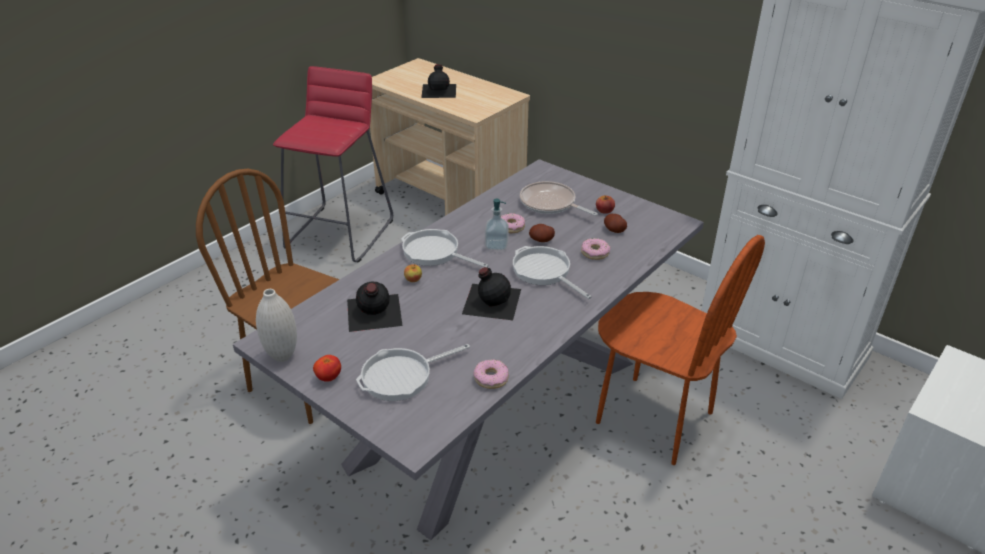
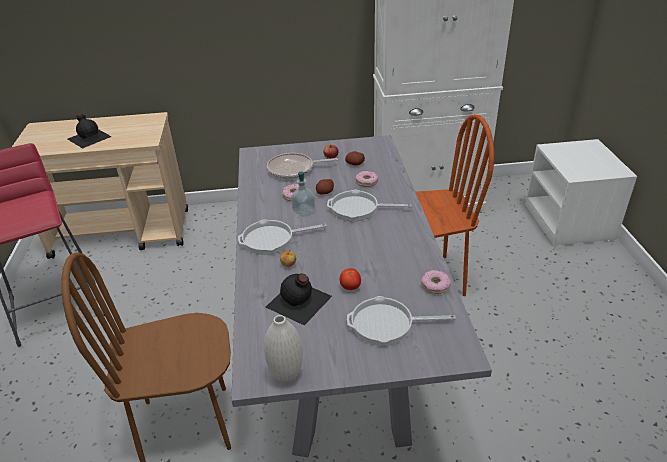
camera: 45 degrees left, 0 degrees up
tomato [313,355,341,382] -> tomato moved to [340,268,361,290]
frying pan [356,344,470,401] -> frying pan turned 75 degrees clockwise [347,296,456,346]
black bottle [462,267,521,320] -> none

